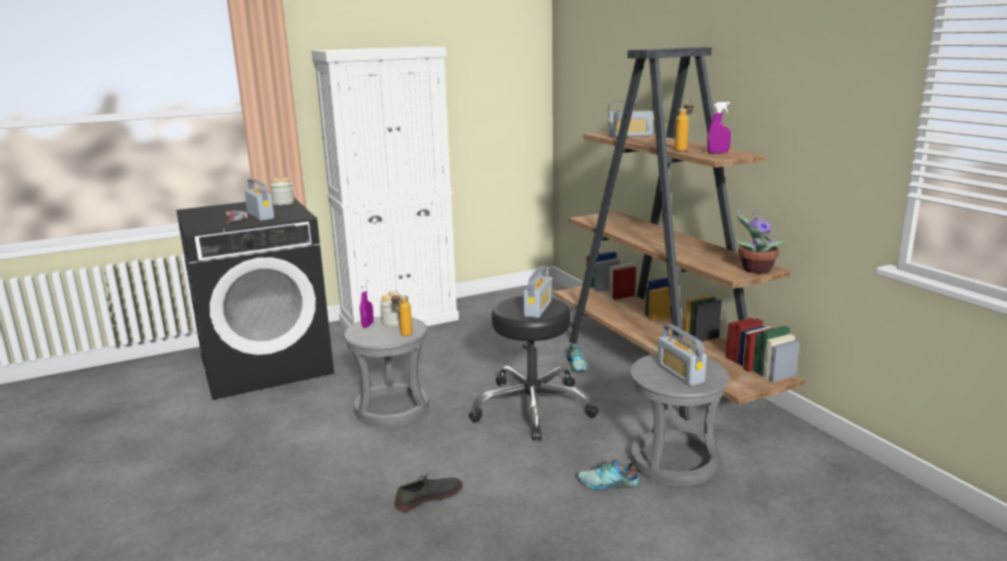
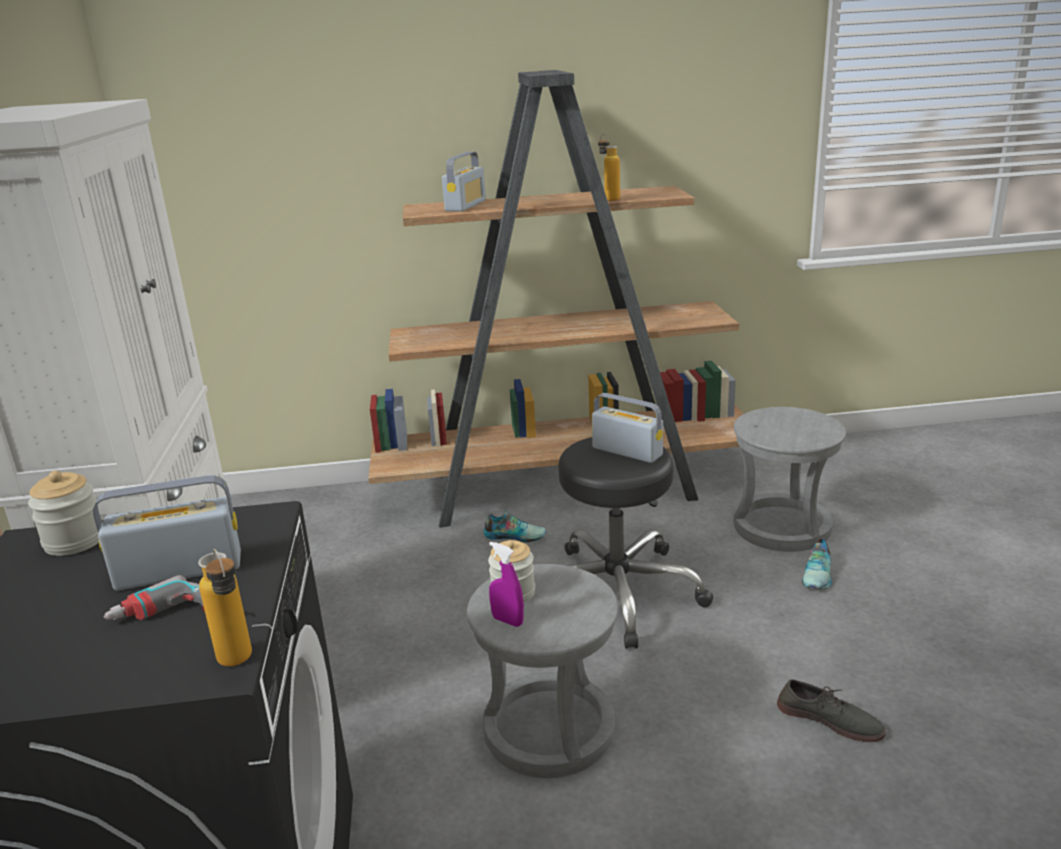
camera: 70 degrees left, 5 degrees up
bottle [391,291,413,336] -> bottle moved to [198,549,252,666]
grey shoe [395,473,463,512] -> grey shoe turned 135 degrees clockwise [777,679,886,742]
radio [657,324,707,386] -> none
purple spray bottle [707,102,731,153] -> none
potted plant [734,209,786,274] -> none

